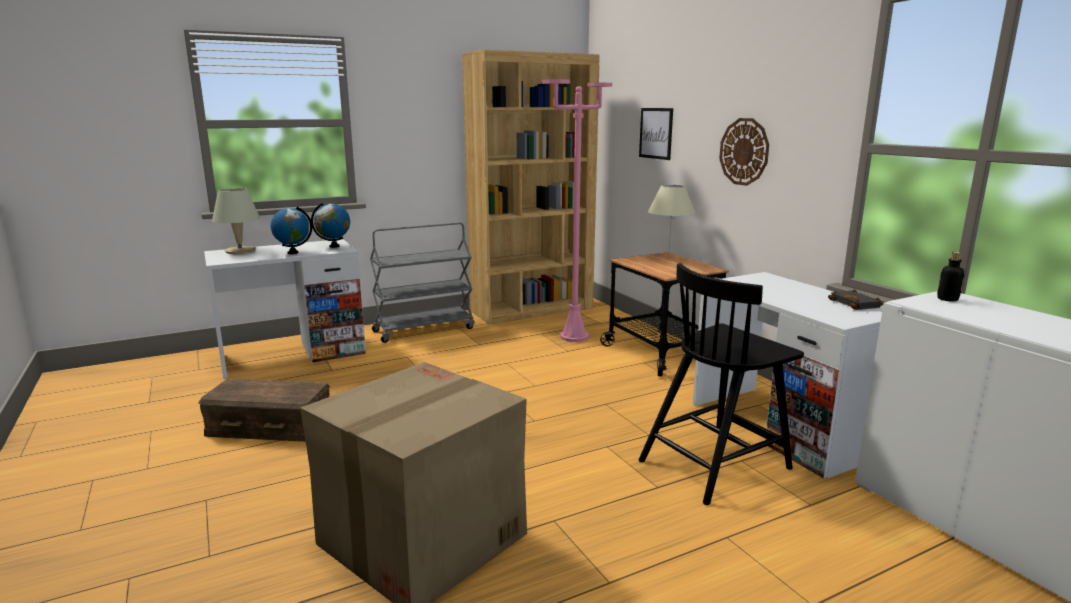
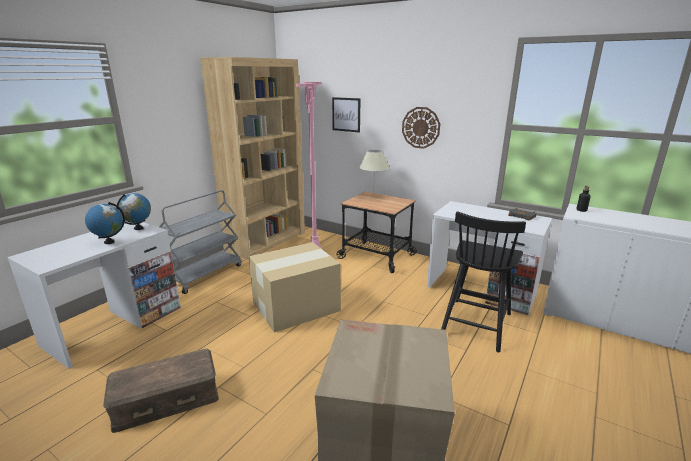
camera: 30 degrees left, 5 degrees up
beige table lamp [212,188,260,254] -> none
none -> cardboard box [249,242,341,333]

